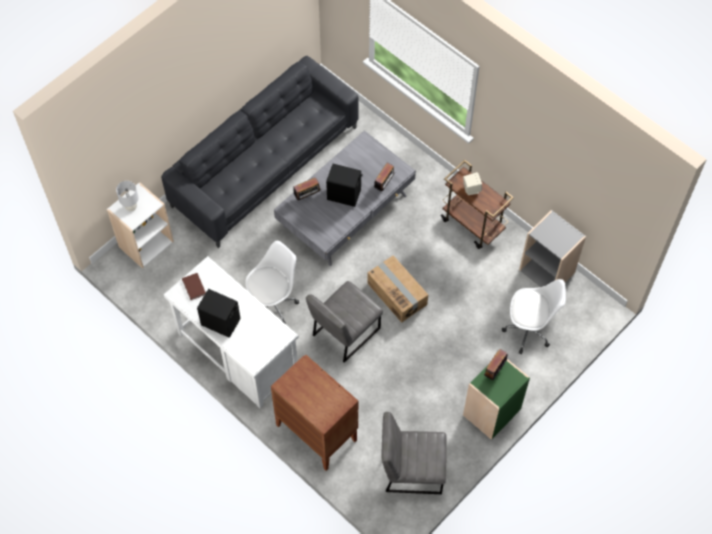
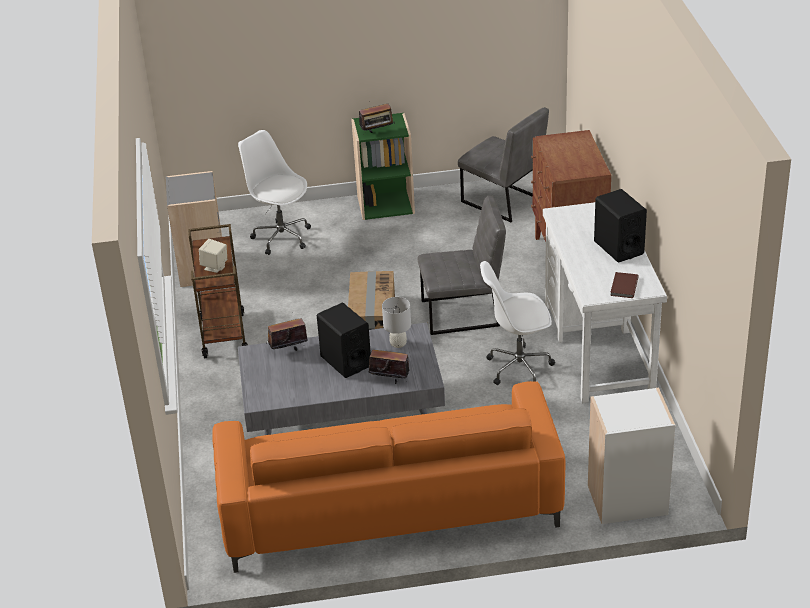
camera: 140 degrees left, 25 degrees down
grey table lamp [116,181,139,211] -> grey table lamp moved to [382,297,411,348]
grey sofa [161,56,359,248] -> orange sofa [212,381,565,573]

